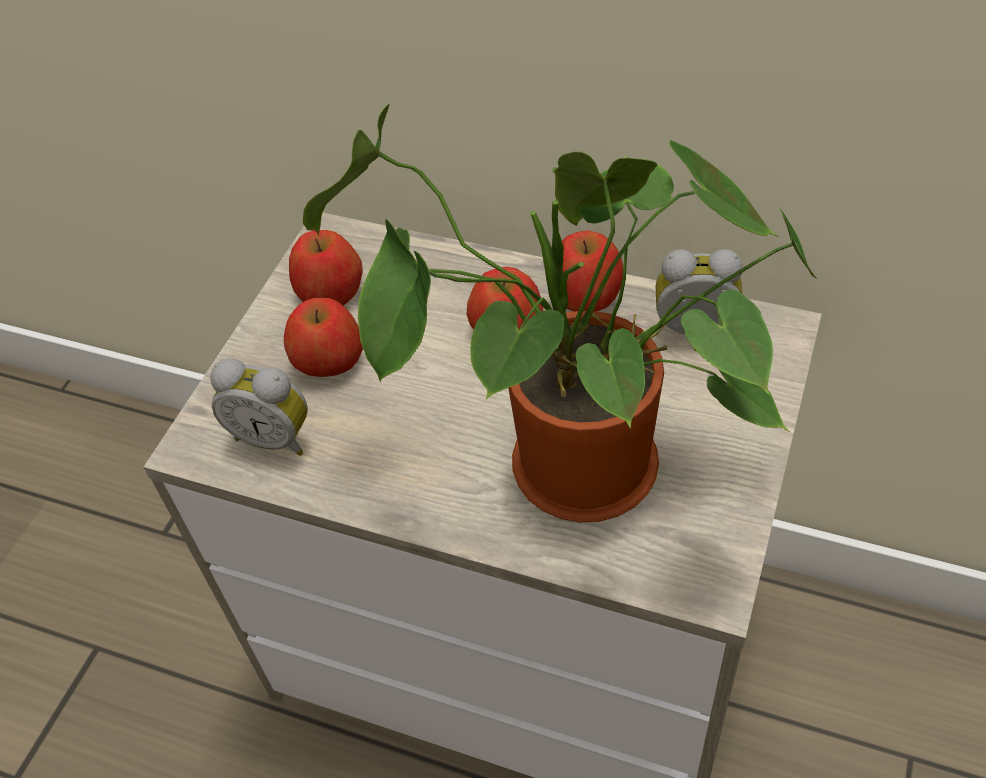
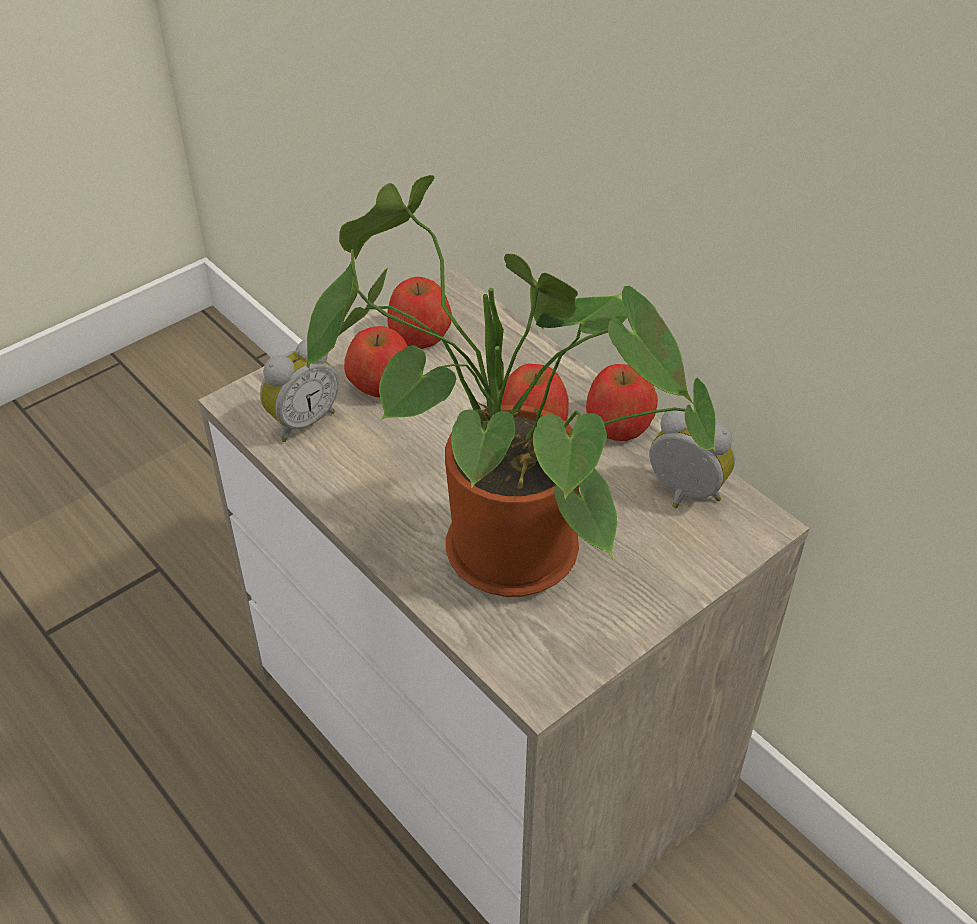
camera: 25 degrees right, 5 degrees down
alarm clock [210,358,308,456] -> alarm clock turned 90 degrees counterclockwise [260,339,339,442]

